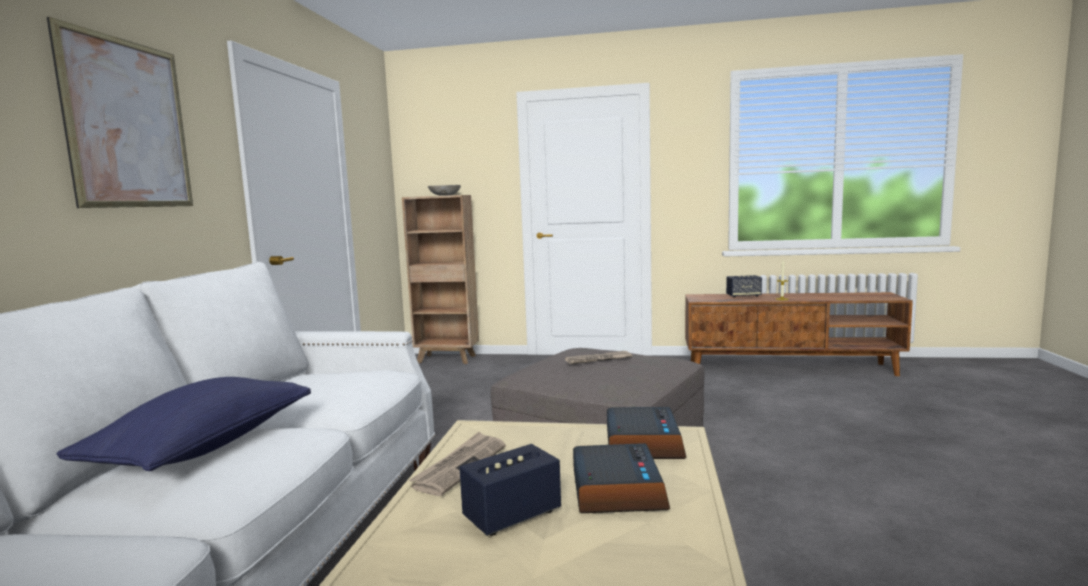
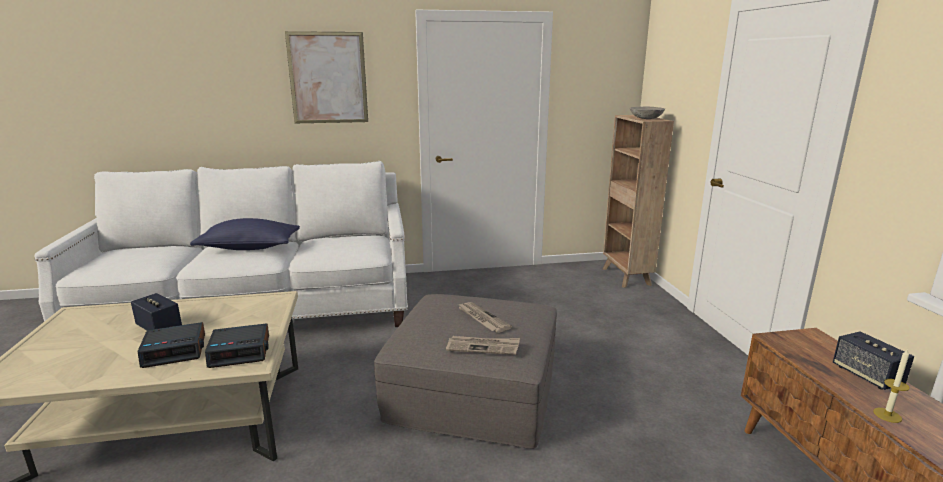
camera: 70 degrees right, 10 degrees up
newspaper [409,432,506,496] -> newspaper moved to [446,336,520,355]

